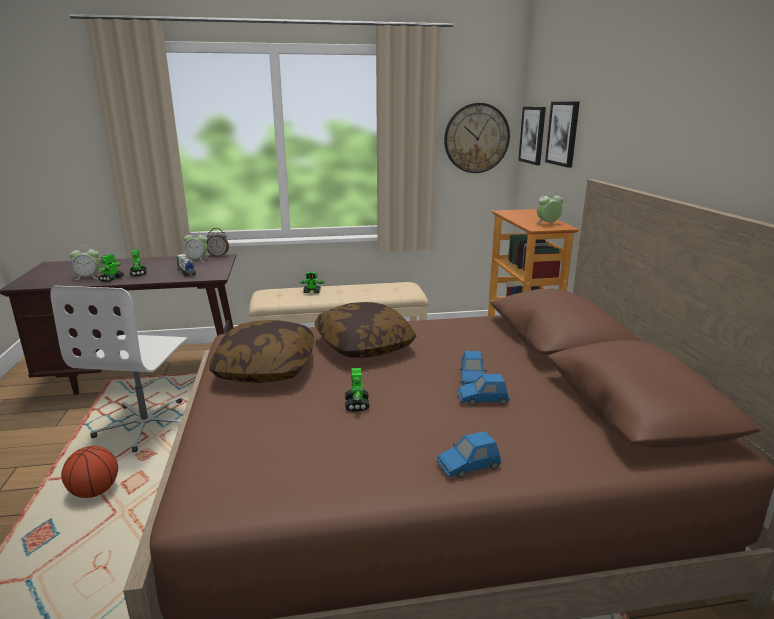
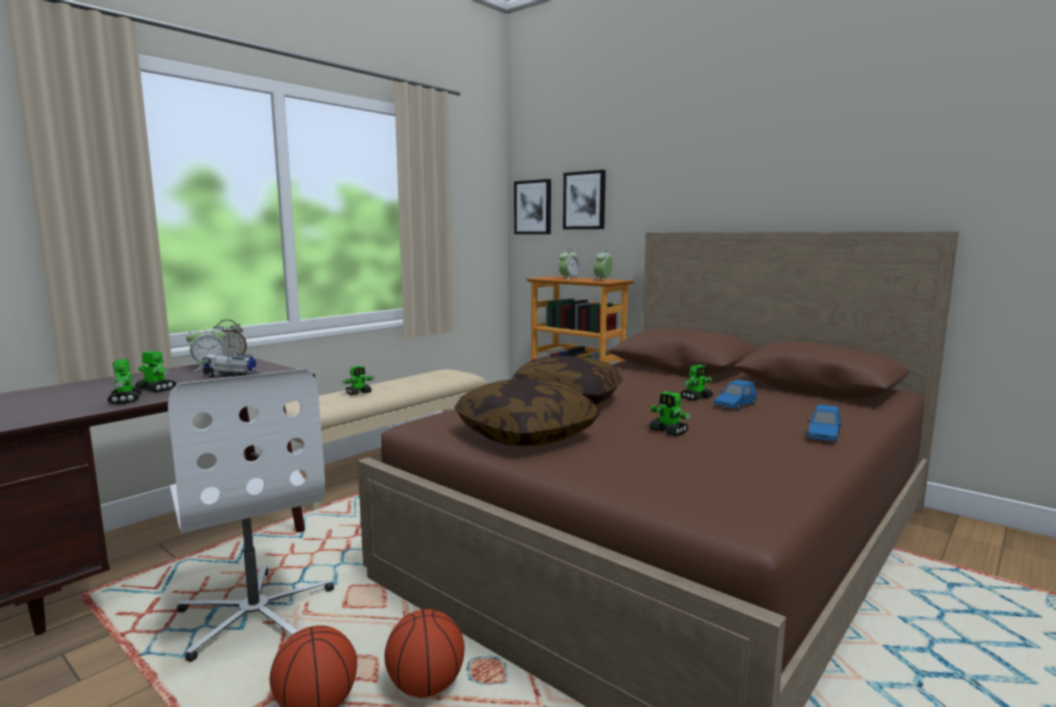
camera: 40 degrees left, 10 degrees down
alarm clock [70,245,100,280] -> alarm clock moved to [559,248,579,280]
wall clock [444,103,510,173] -> none
blue toy car [460,351,487,385] -> toy robot [681,365,713,400]
none -> basketball [385,609,465,697]

